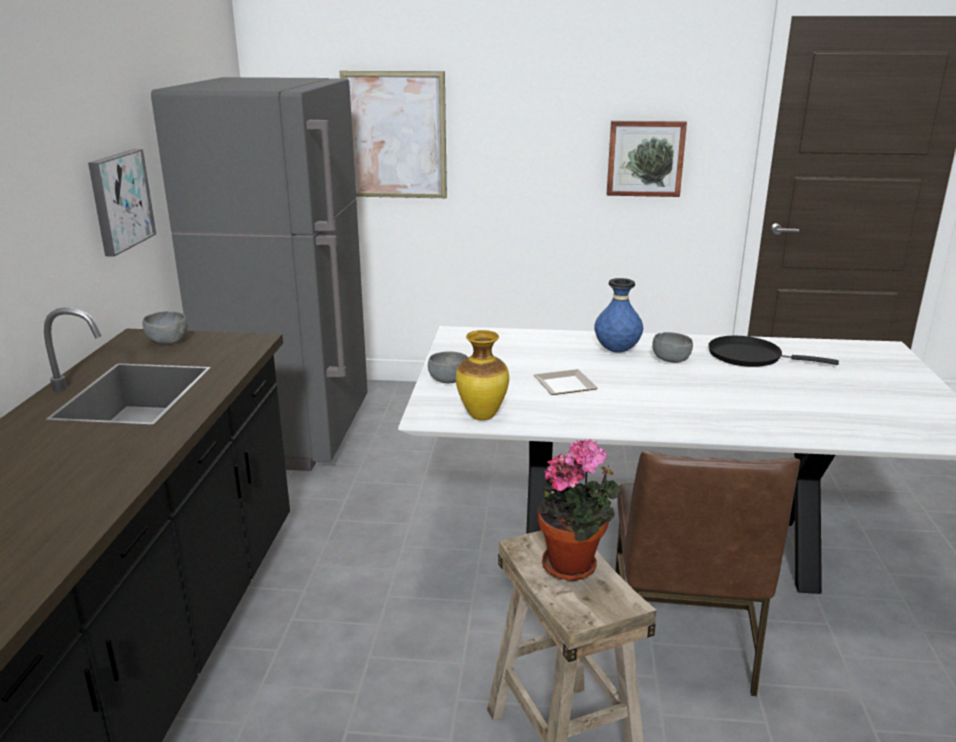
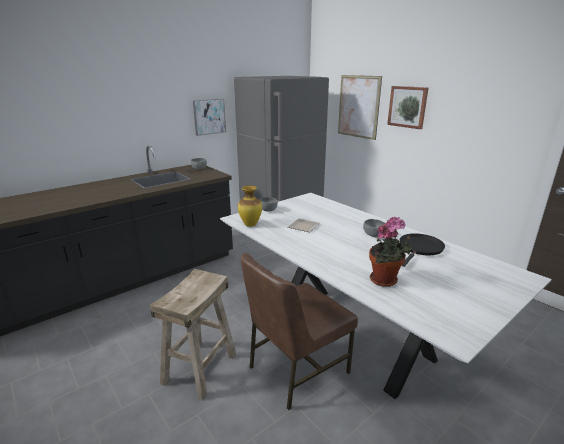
camera: 45 degrees right, 0 degrees up
potted plant [537,439,622,581] -> potted plant moved to [369,216,412,287]
blue vase [594,278,643,353] -> none
picture [607,121,687,197] -> picture moved to [387,86,428,129]
black frying pan [708,336,839,367] -> black frying pan turned 60 degrees clockwise [400,233,445,267]

